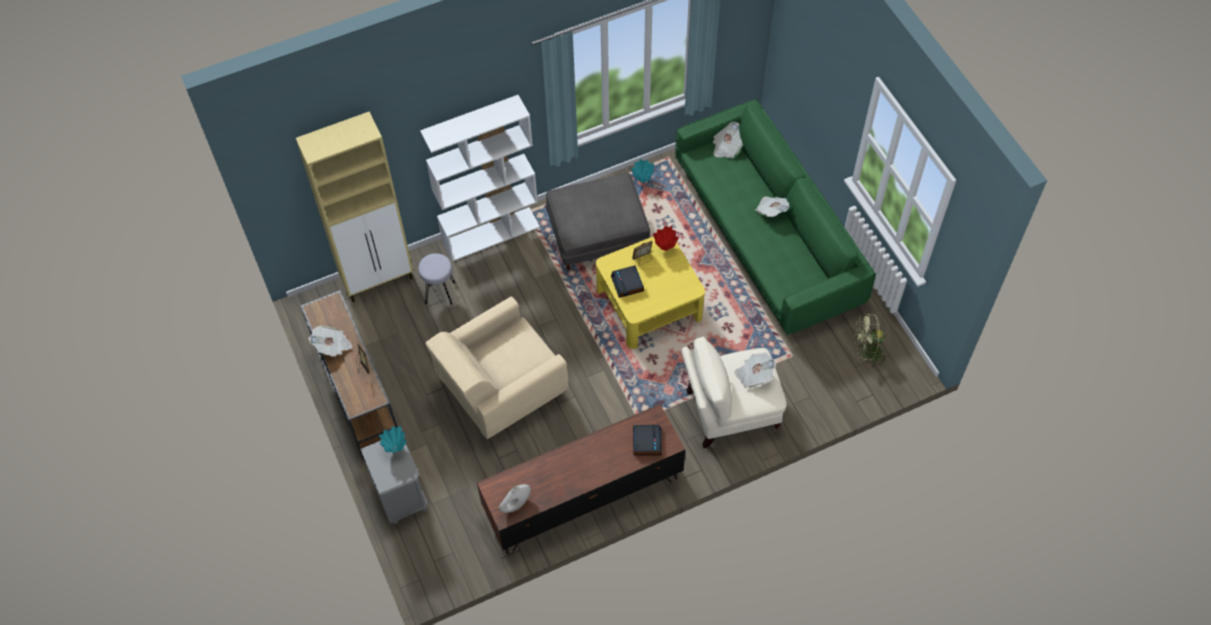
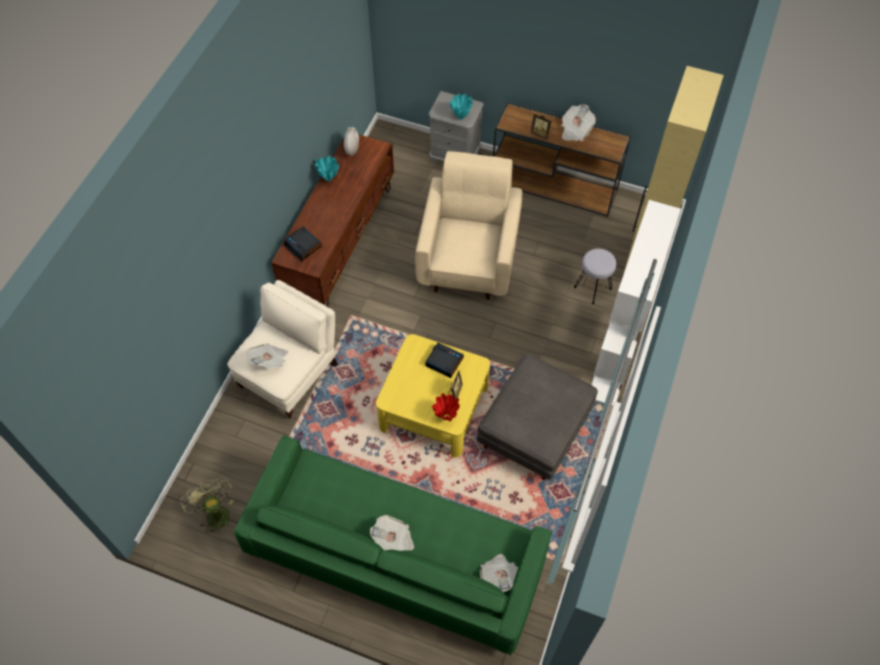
camera: 135 degrees right, 0 degrees up
turquoise vase [631,159,654,183] -> turquoise vase moved to [315,156,339,182]
green fan [854,313,890,369] -> green fan turned 75 degrees counterclockwise [180,476,234,536]

